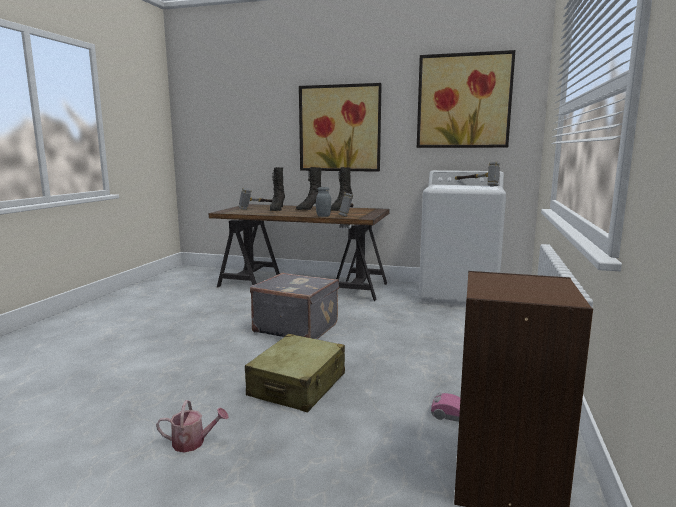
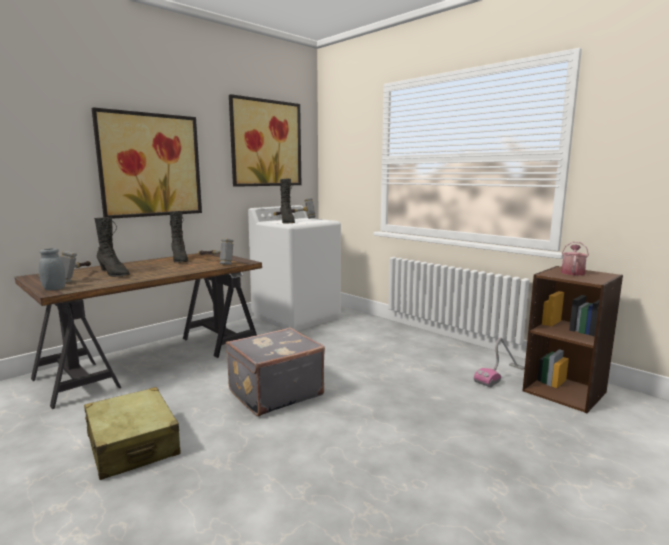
camera: 60 degrees left, 0 degrees up
watering can [156,400,229,452] -> watering can moved to [561,242,589,276]
beige suitcase [245,334,345,412] -> beige suitcase moved to [84,387,181,480]
black boot [296,167,321,210] -> black boot moved to [280,178,295,223]
grey jar [316,187,331,217] -> grey jar moved to [39,248,66,291]

